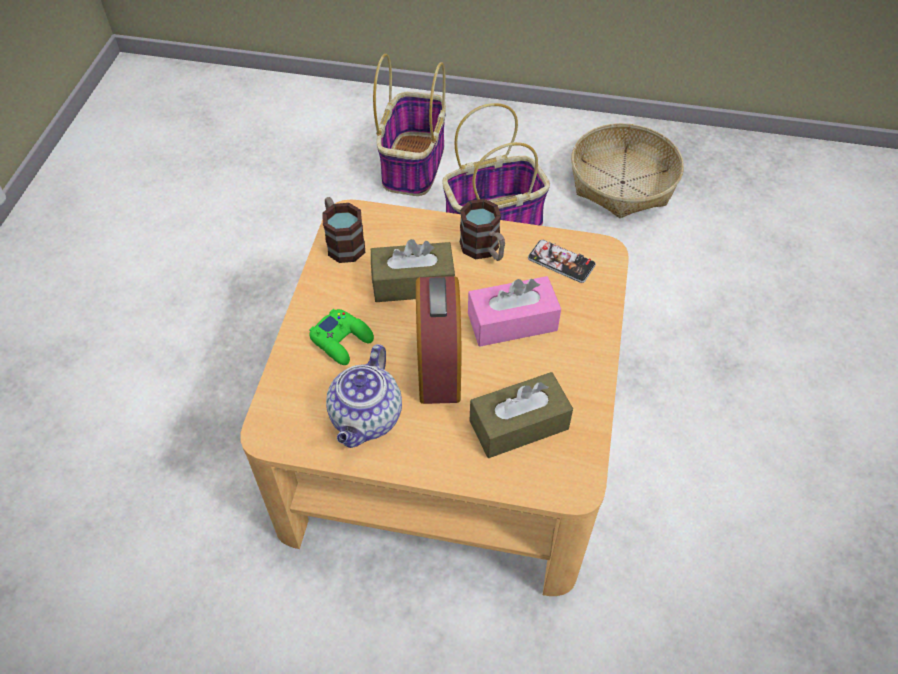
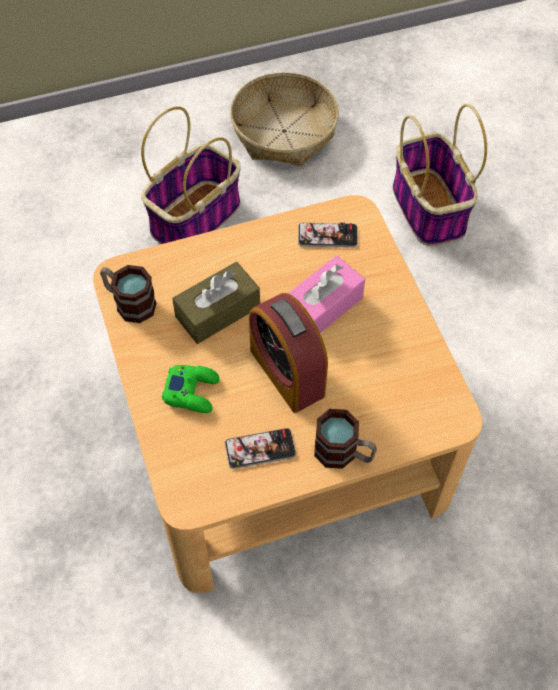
camera: 30 degrees left, 5 degrees up
teapot [326,344,402,448] -> phone [225,428,296,469]
basket [373,54,446,196] -> basket moved to [393,104,487,246]
mug [460,199,505,261] -> mug moved to [314,409,377,469]
brown tissue box [470,372,573,458] -> none

